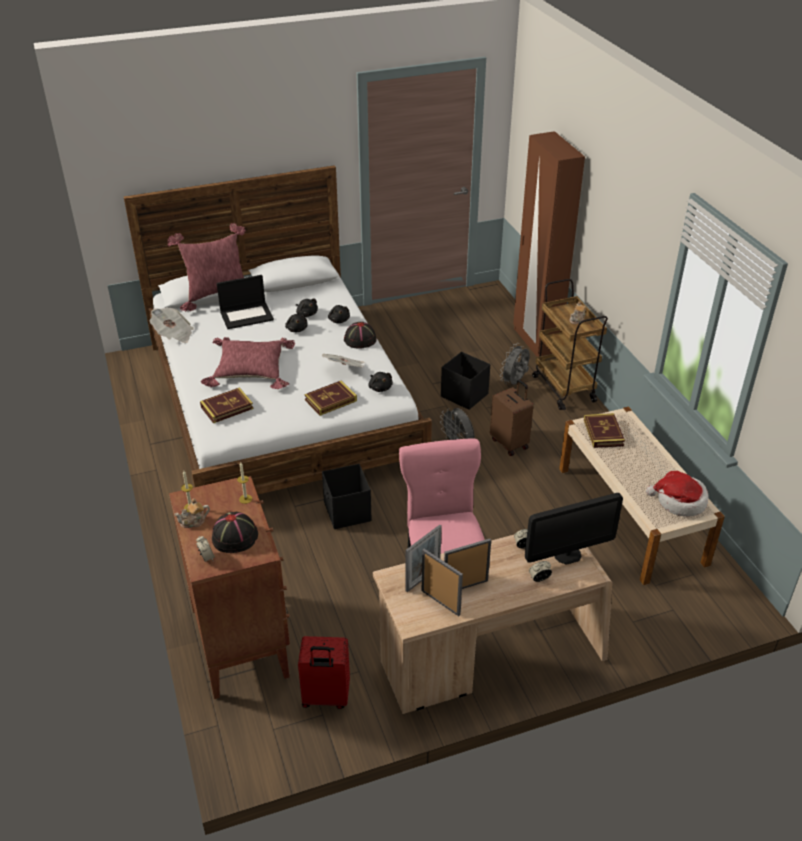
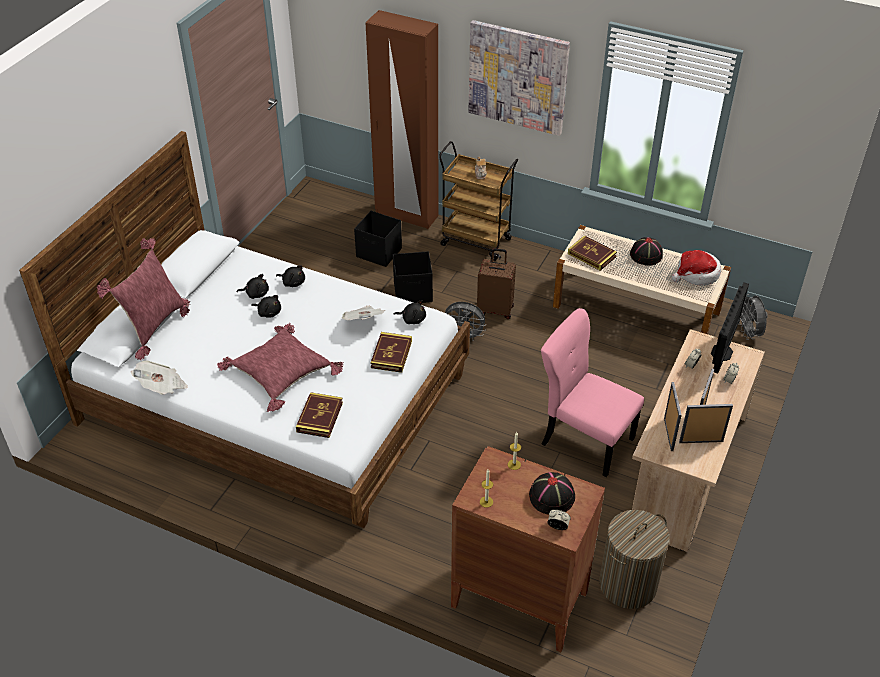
camera: 45 degrees left, 5 degrees up
teapot [174,498,210,528] -> none
laptop [217,275,274,329] -> none
red suitcase [298,636,350,709] -> laundry basket [599,510,670,609]
black storage box [322,464,372,529] -> black storage box moved to [354,211,402,267]
black hat [344,322,376,349] -> black hat moved to [630,237,663,266]
grey fan [500,343,530,384] -> grey fan moved to [739,294,768,340]
none -> picture [468,20,570,136]

